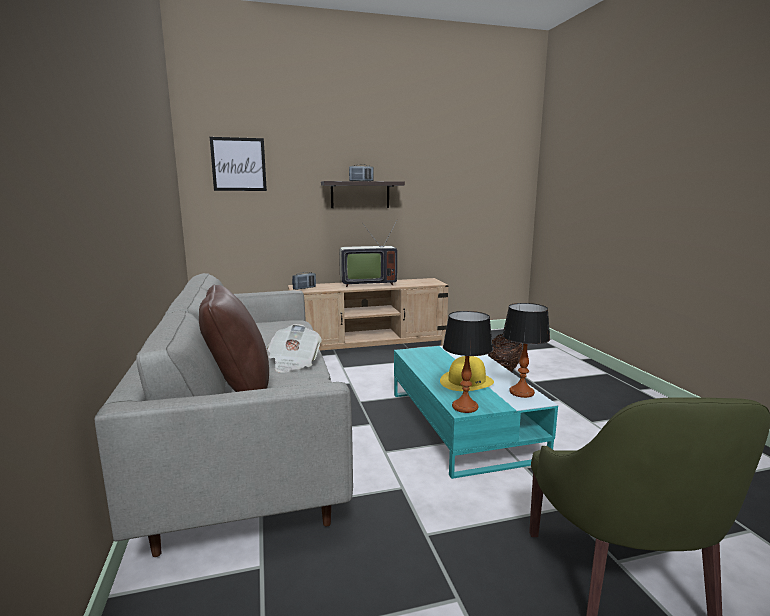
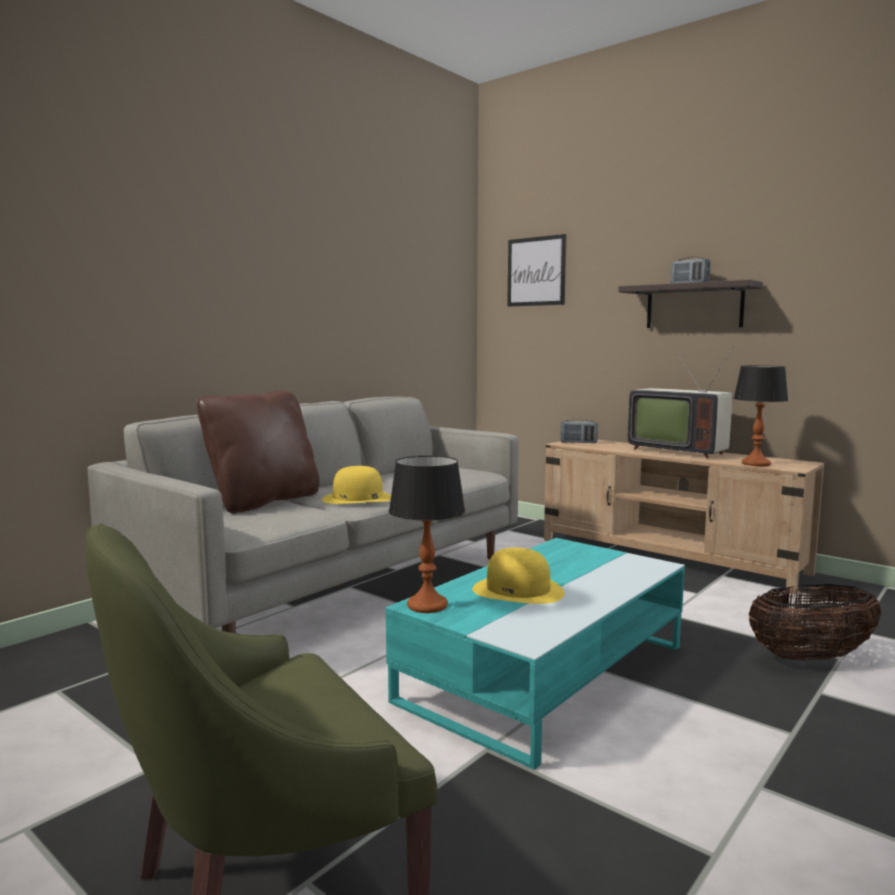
camera: 55 degrees right, 5 degrees down
newspaper [267,324,322,373] -> yellow hat [322,466,391,504]
table lamp [502,303,550,398] -> table lamp moved to [733,365,788,466]

